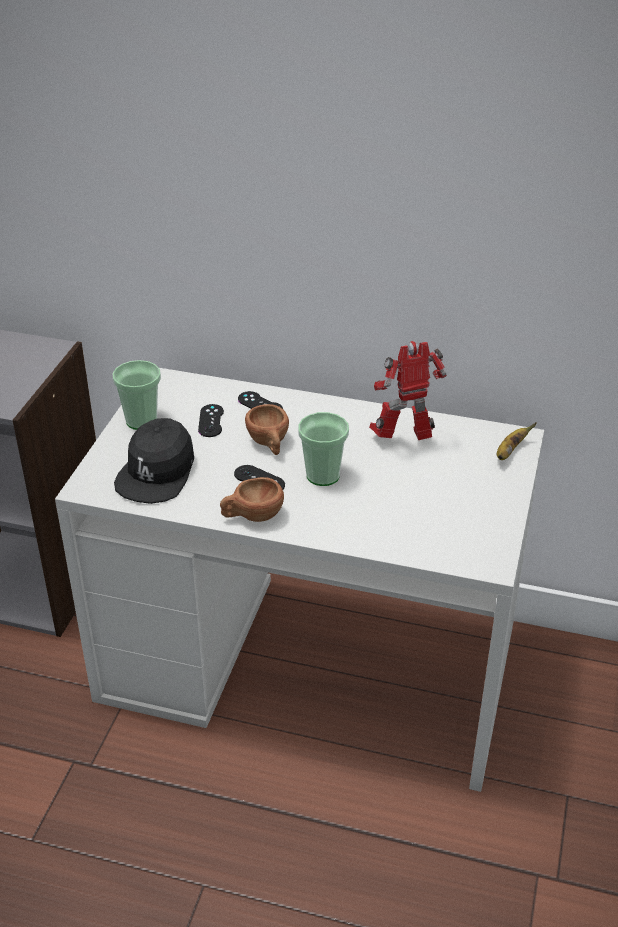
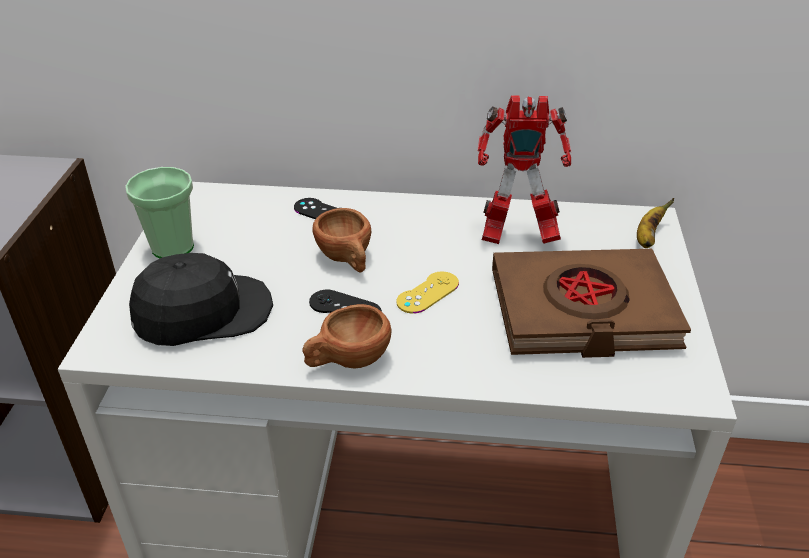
camera: 10 degrees left, 0 degrees up
black cap [114,418,194,504] -> black cap turned 120 degrees counterclockwise [129,253,273,346]
black game controller [198,404,224,437] -> none
cup [298,412,349,486] -> yellow game controller [396,271,459,314]
toy robot [369,341,447,440] -> toy robot turned 150 degrees counterclockwise [477,95,571,244]
none -> brown book [492,249,691,358]

